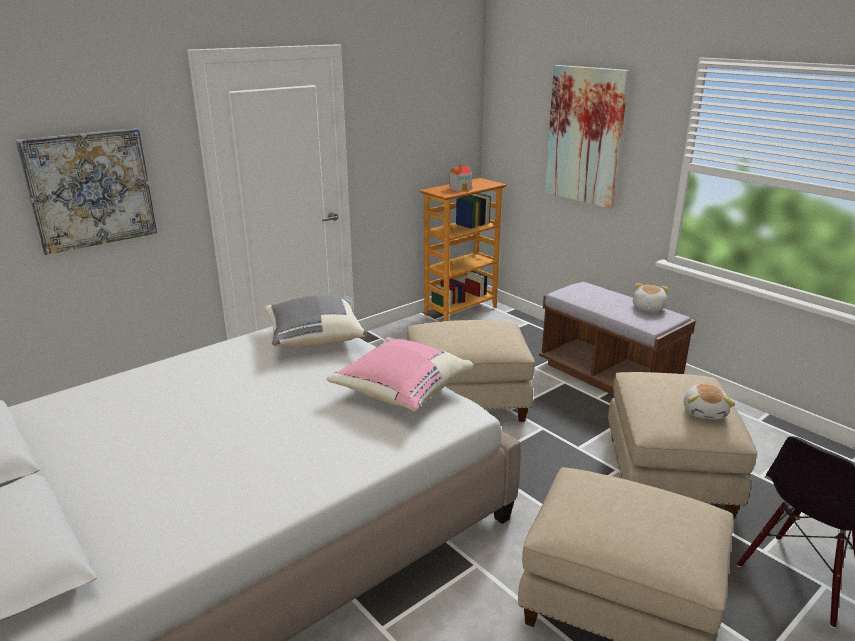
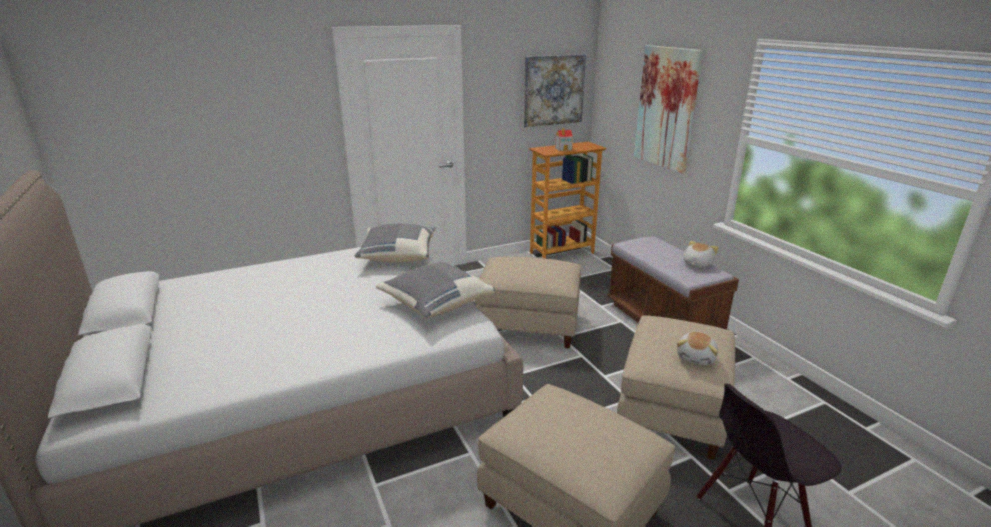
camera: 15 degrees right, 0 degrees up
picture [15,128,157,255] -> picture moved to [524,54,586,127]
pink pillow [327,337,475,412] -> grey pillow [376,261,495,319]

